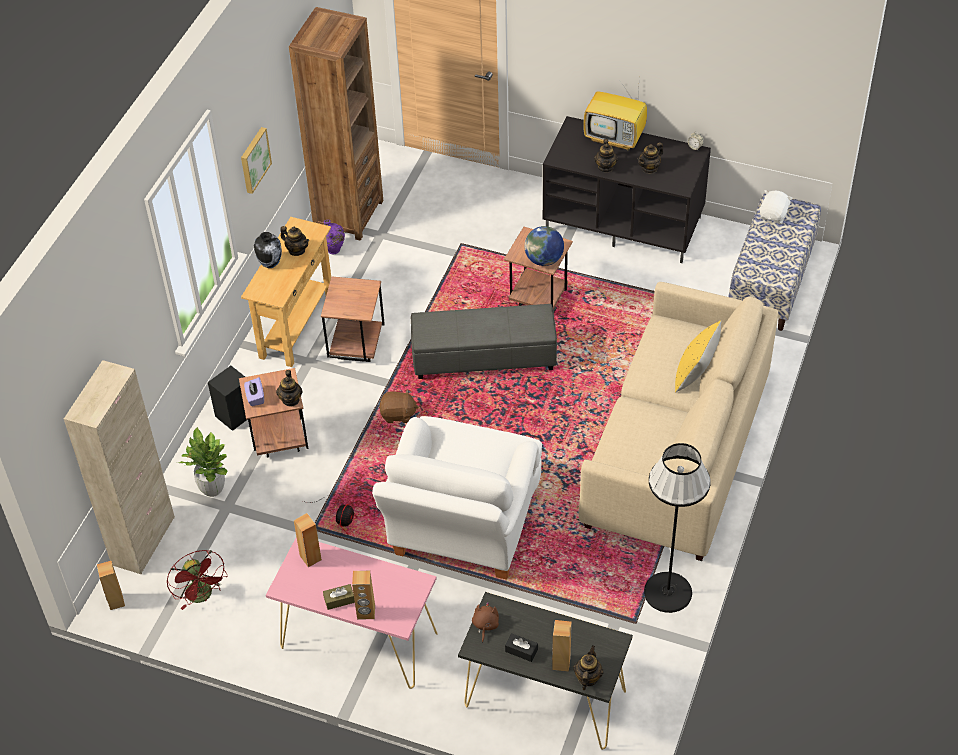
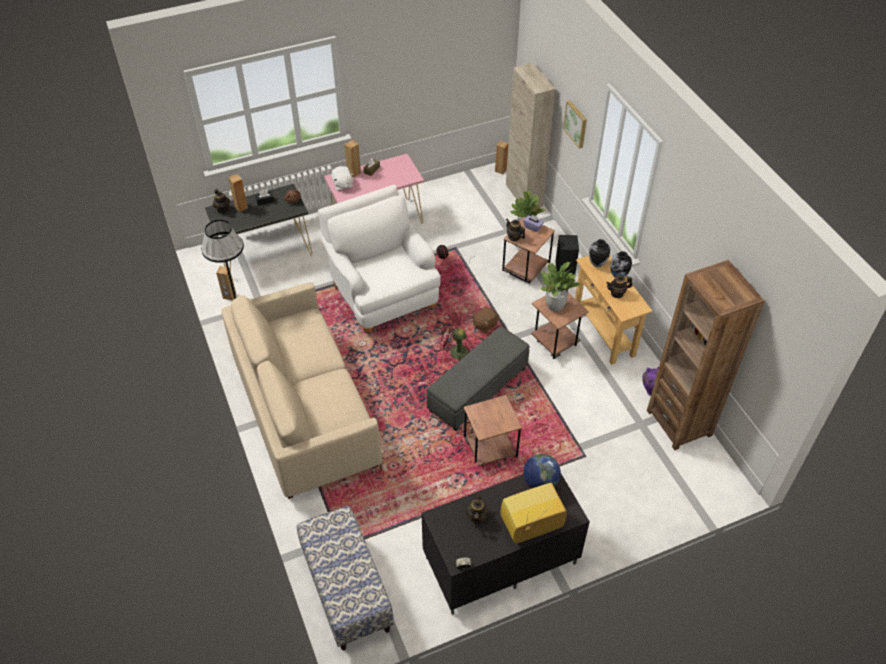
camera: 135 degrees right, 0 degrees up
red fan [167,550,227,610] -> red fan moved to [440,312,468,363]
picture [241,127,272,194] -> picture moved to [563,100,587,149]
brown speaker [294,513,322,567] -> brown speaker moved to [216,266,236,300]
globe [524,226,564,266] -> globe moved to [523,454,561,488]
teapot [594,139,618,173] -> none
yellow pillow [675,320,721,393] -> none
white plush toy [760,190,793,224] -> white plush toy moved to [331,166,354,191]
none -> potted plant [541,262,580,312]
none -> vase [589,239,610,267]

